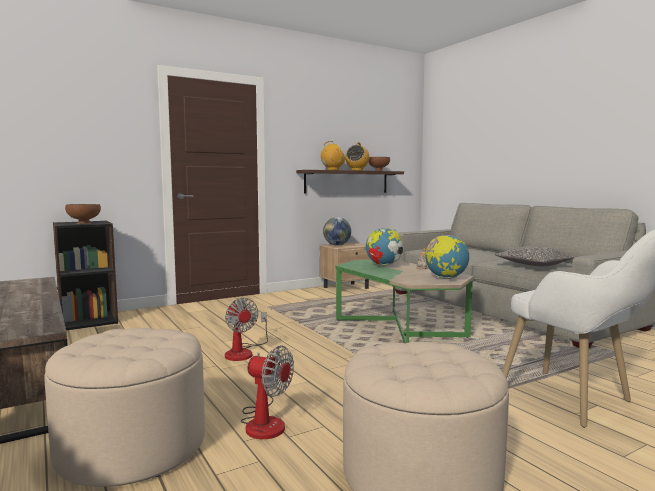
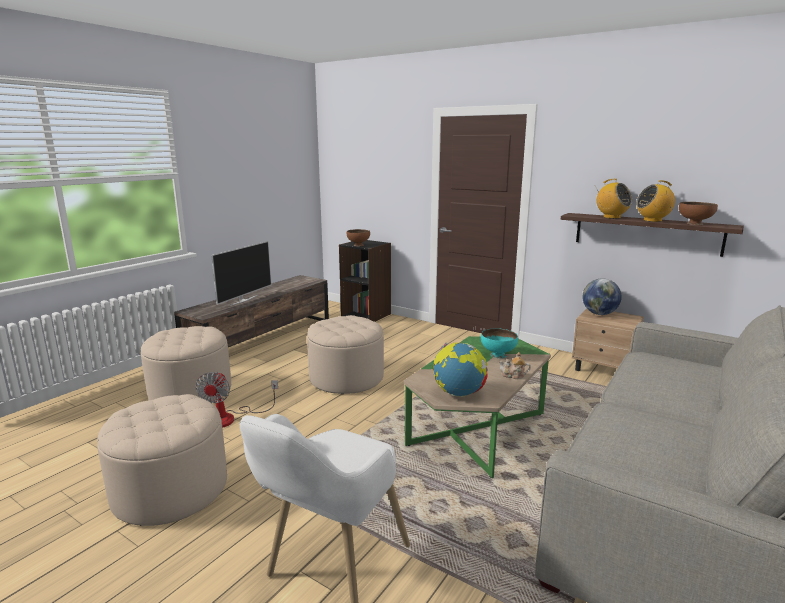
camera: 65 degrees right, 10 degrees up
fan [225,298,268,361] -> beige ottoman [307,315,384,394]
globe [366,228,403,266] -> turquoise bowl [481,328,518,358]
pillow [494,246,575,266] -> none
none -> television [211,241,272,306]

